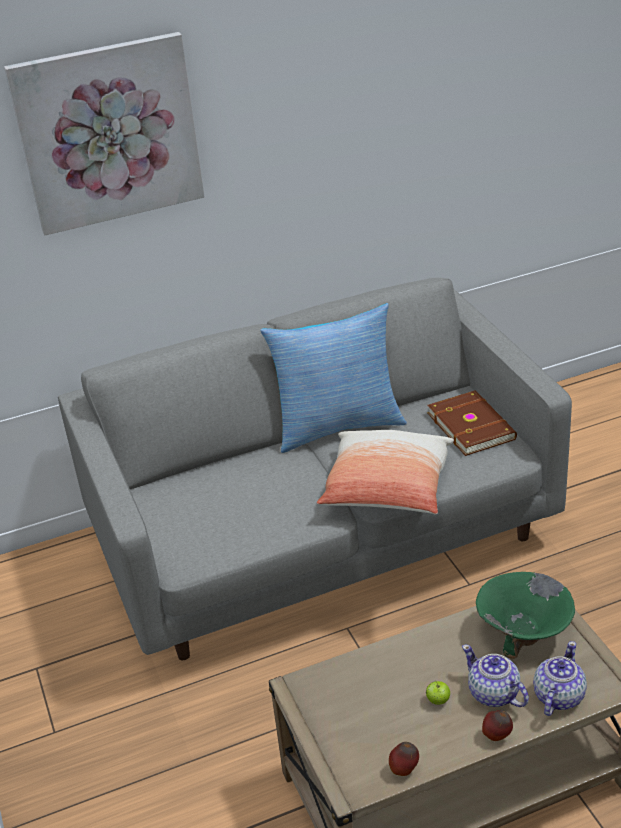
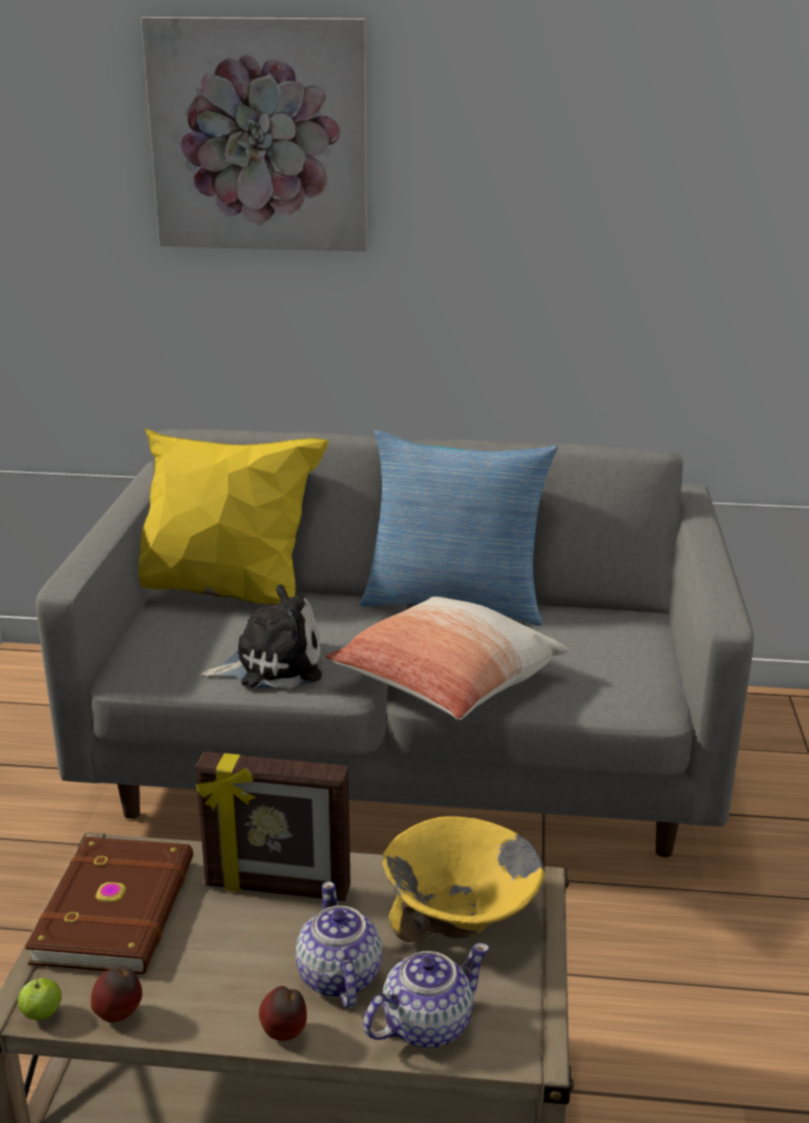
camera: 25 degrees right, 10 degrees down
apple [426,680,450,705] -> apple moved to [18,974,62,1020]
brown book [428,390,517,456] -> brown book moved to [25,837,193,974]
green bowl [476,572,575,659] -> yellow bowl [382,816,545,942]
none -> yellow pillow [138,428,329,605]
none -> picture frame [196,752,351,901]
none -> plush toy [201,585,322,689]

